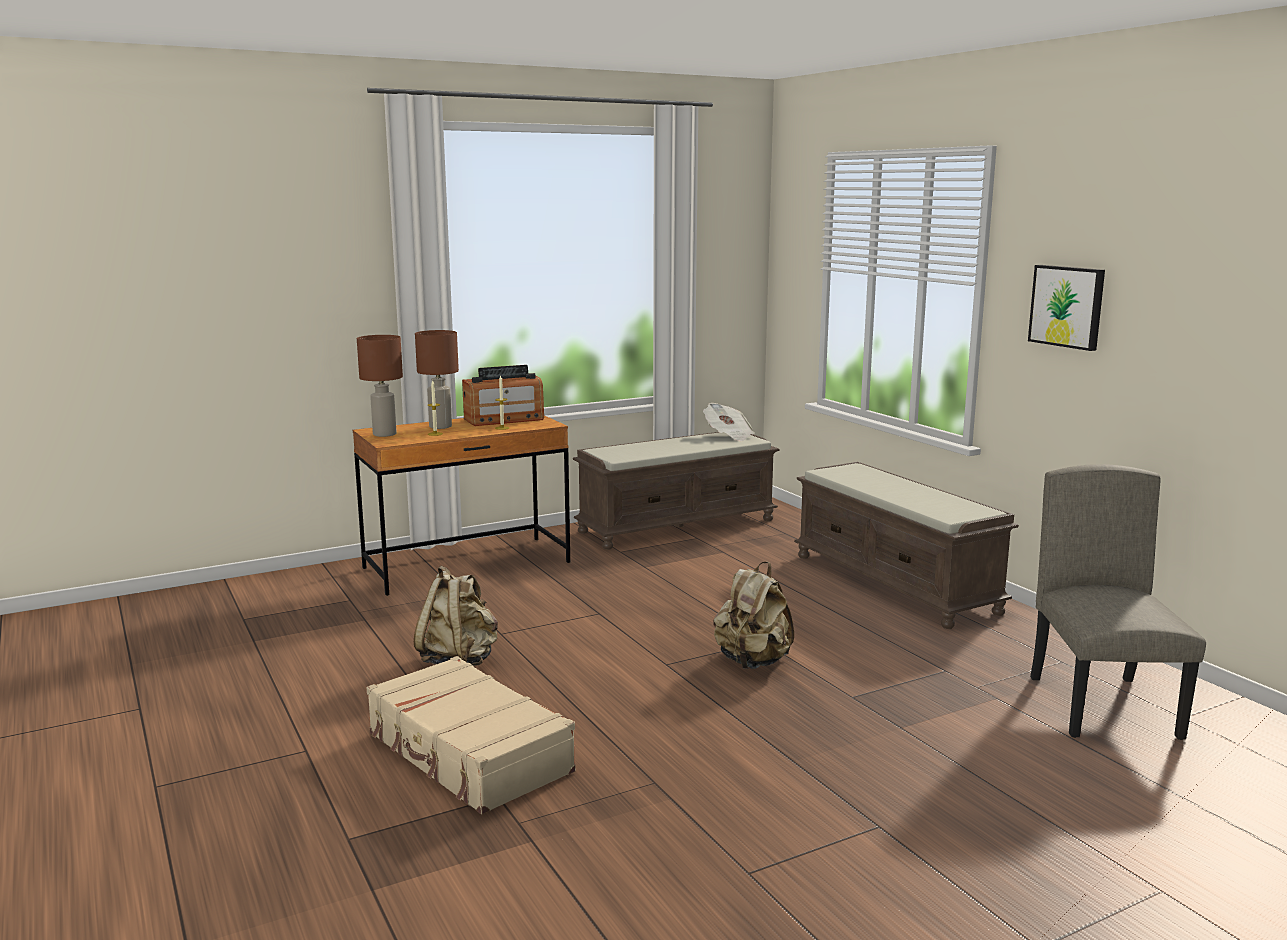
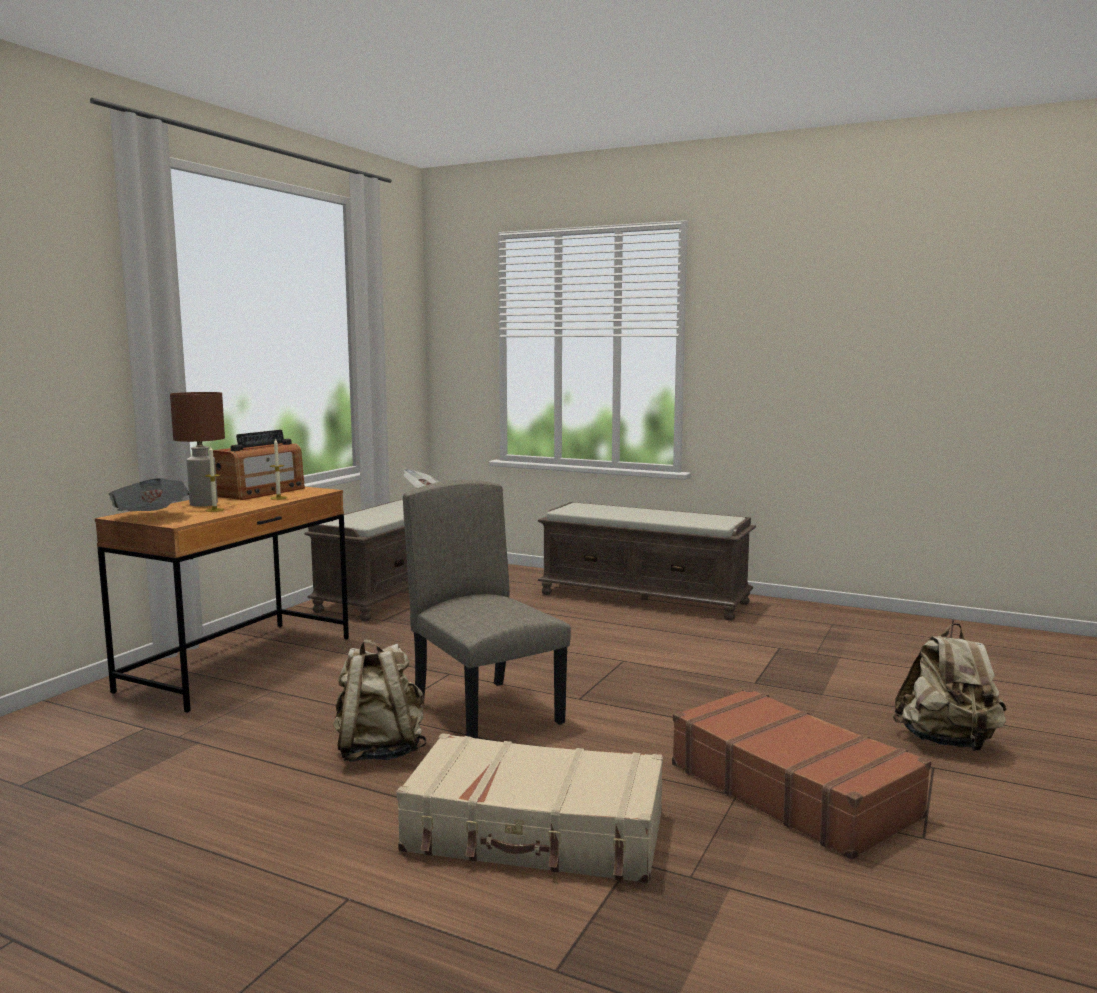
camera: 35 degrees left, 5 degrees down
brown table lamp [357,335,403,437] -> newspaper [109,478,190,511]
beige backpack [713,562,794,669] -> beige backpack moved to [893,623,1007,751]
picture [1028,265,1105,351] -> none
beige chair [1030,464,1206,740] -> beige chair moved to [403,480,571,739]
none -> brown suitcase [672,688,931,860]

